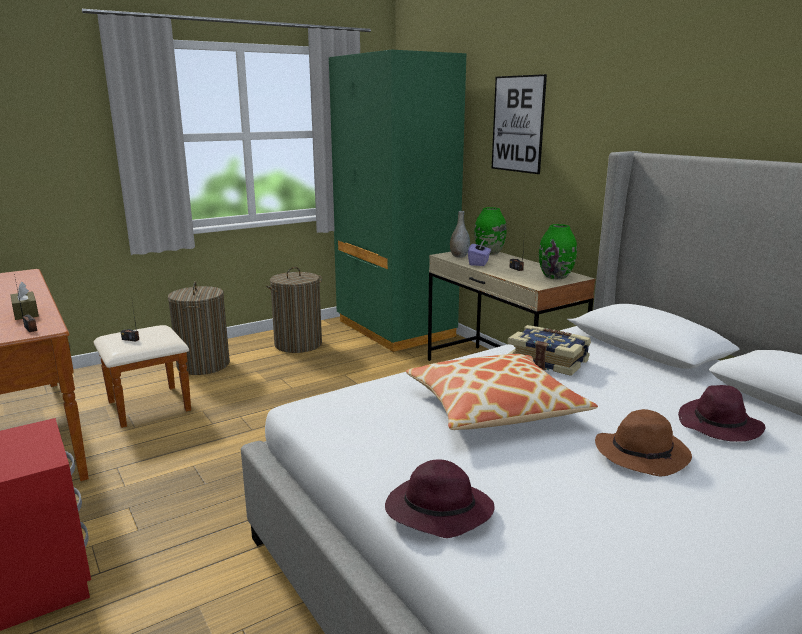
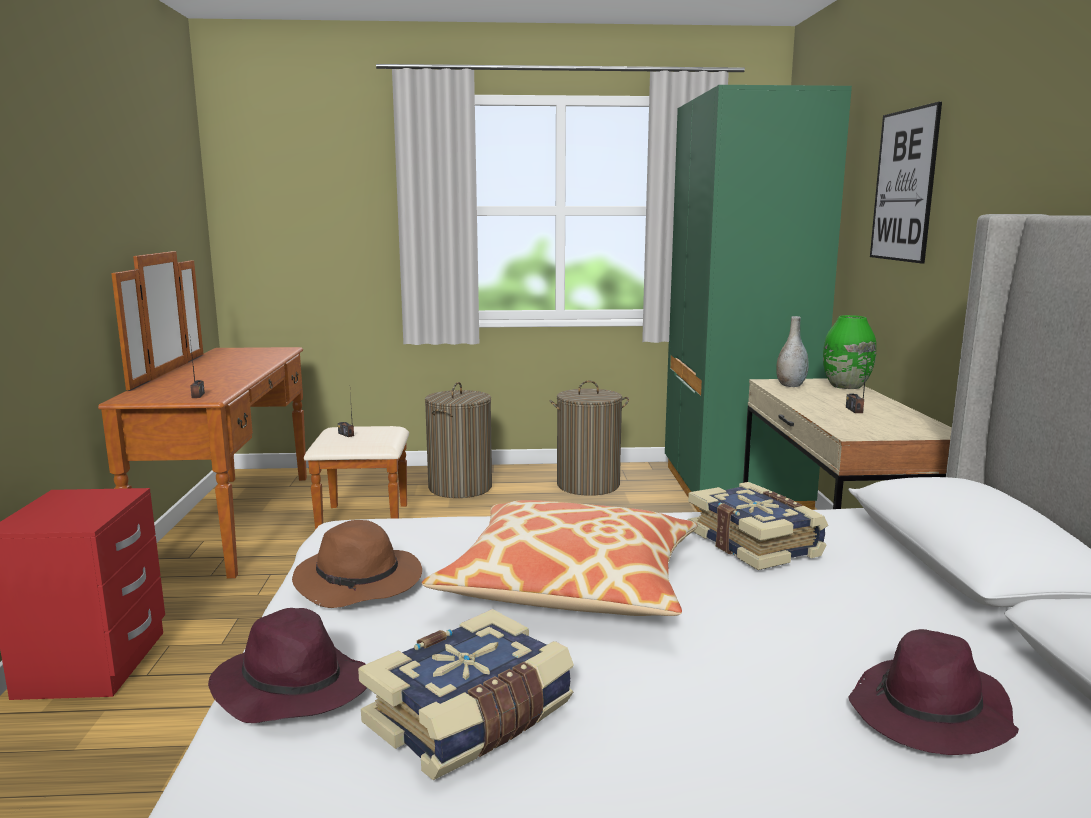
camera: 30 degrees right, 5 degrees down
brown tissue box [10,281,39,320] -> none
purple tissue box [468,239,491,266] -> none
green vase [539,224,577,279] -> none
brown hat [595,409,692,477] -> brown hat moved to [292,520,422,608]
none -> book [358,609,574,780]

